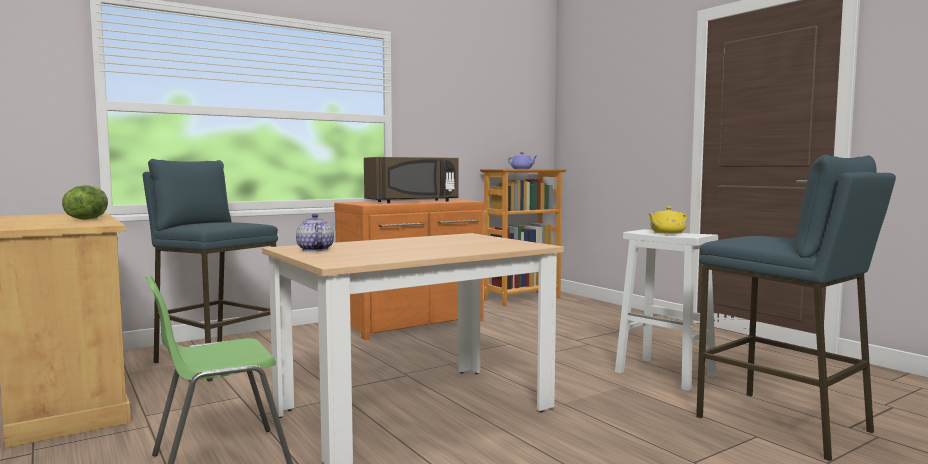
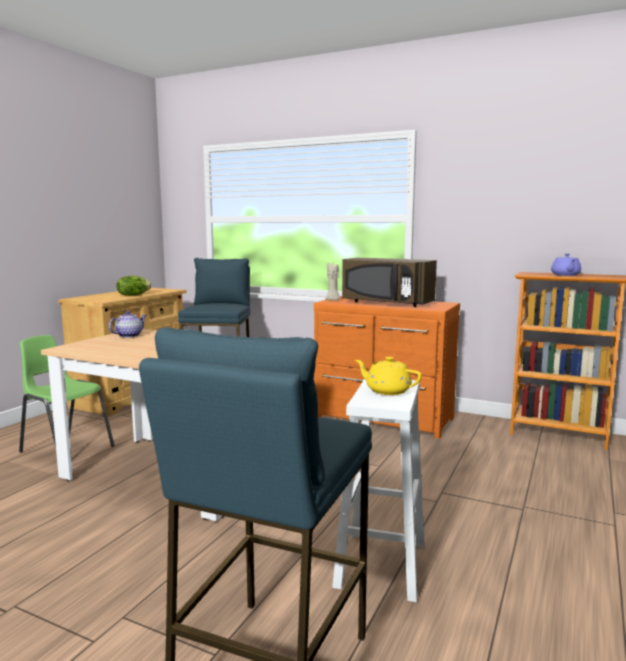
camera: 60 degrees right, 5 degrees up
none -> beige candle [325,263,340,300]

